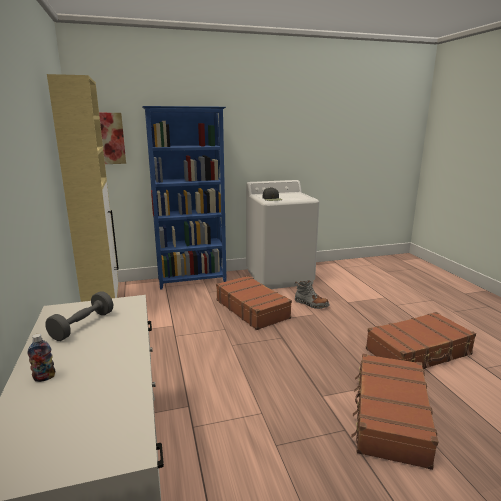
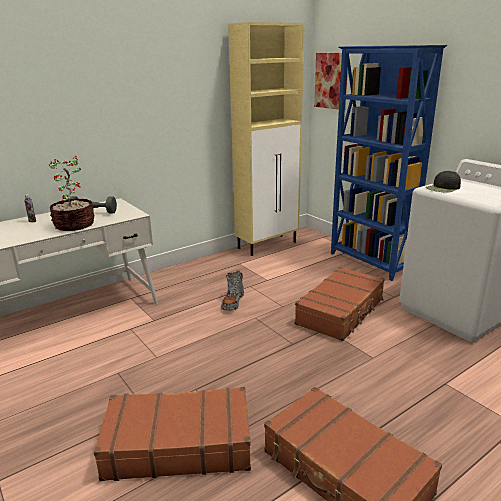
camera: 70 degrees right, 5 degrees up
grey boot [294,280,330,309] -> grey boot moved to [221,271,244,311]
none -> potted plant [49,156,95,231]

